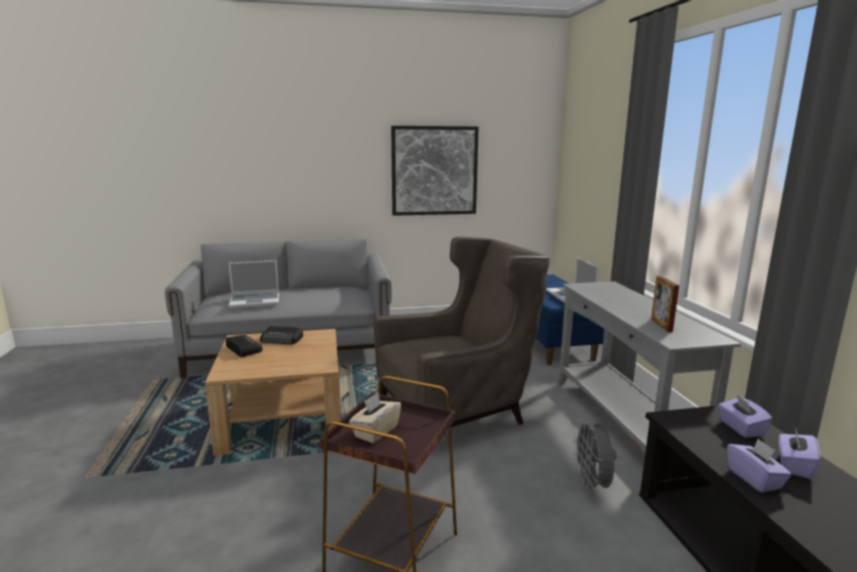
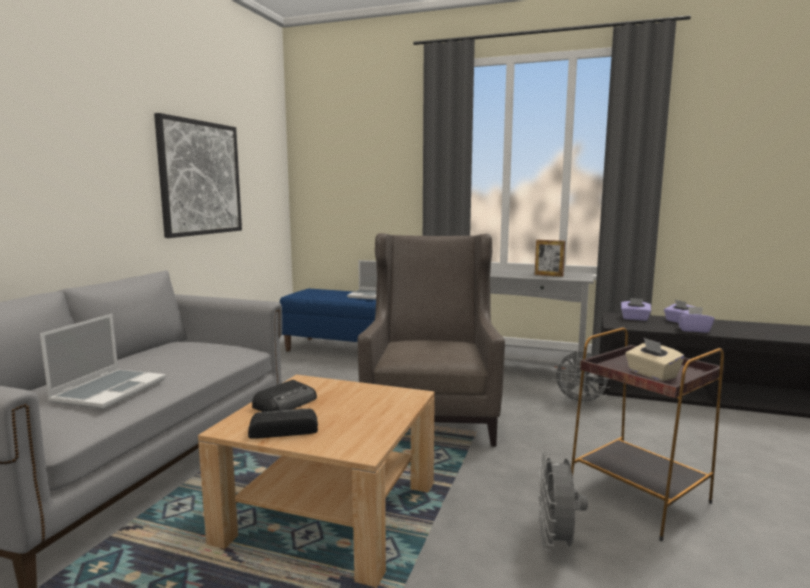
camera: 60 degrees left, 5 degrees down
none -> grey fan [538,451,588,551]

